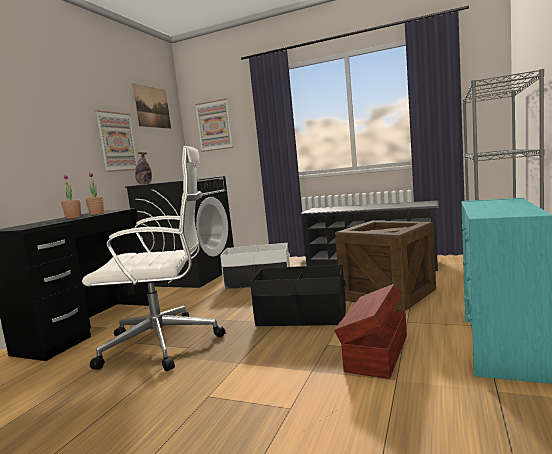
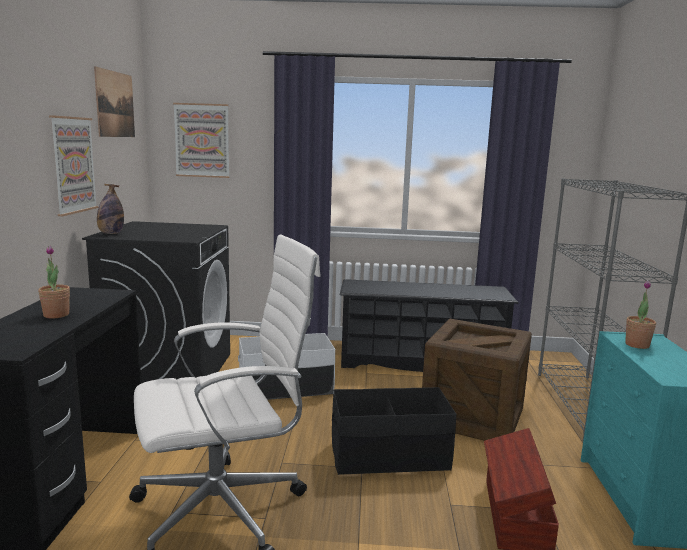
camera: 20 degrees left, 5 degrees up
potted plant [85,172,104,215] -> potted plant moved to [625,281,656,349]

